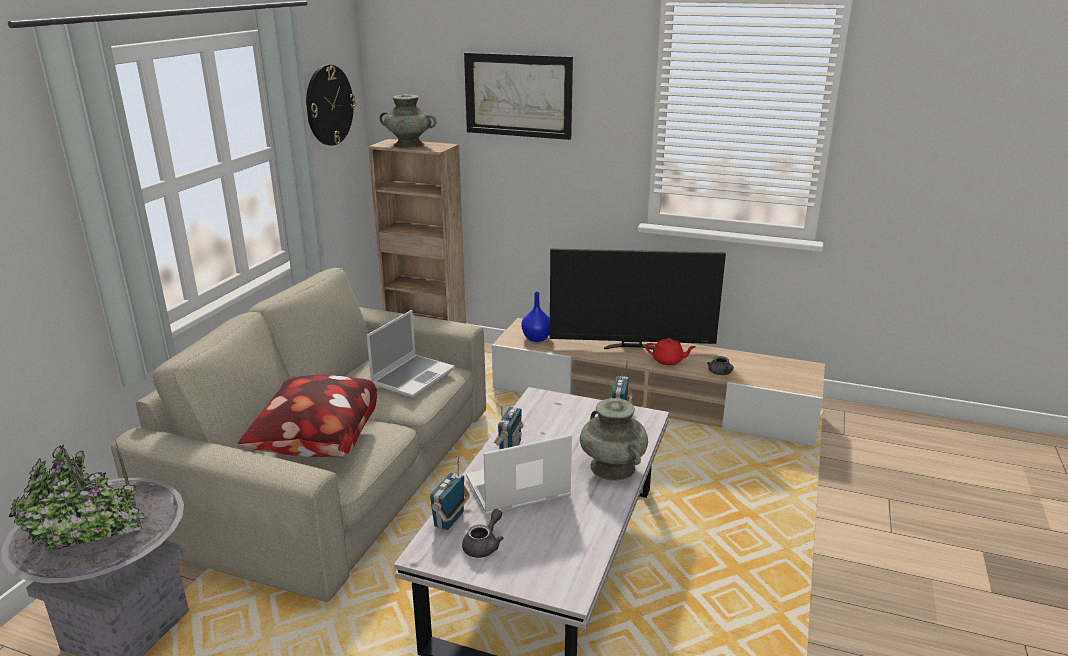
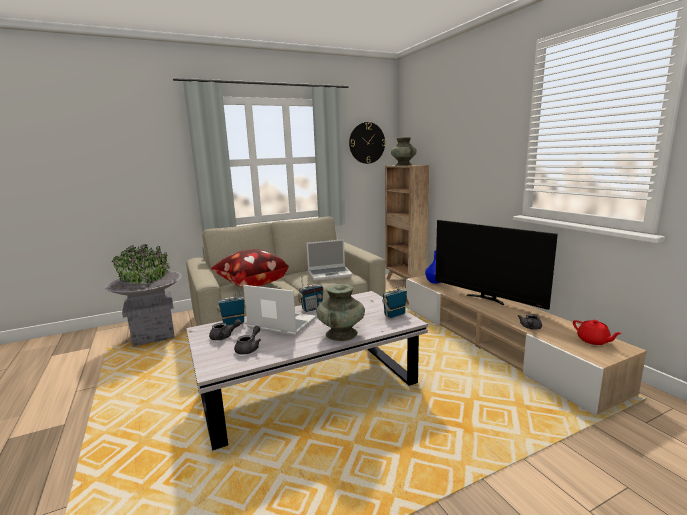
camera: 45 degrees right, 10 degrees down
picture [464,53,573,140] -> none
red teapot [645,338,696,365] -> red teapot moved to [573,320,622,345]
none -> grey teapot [234,326,261,355]

